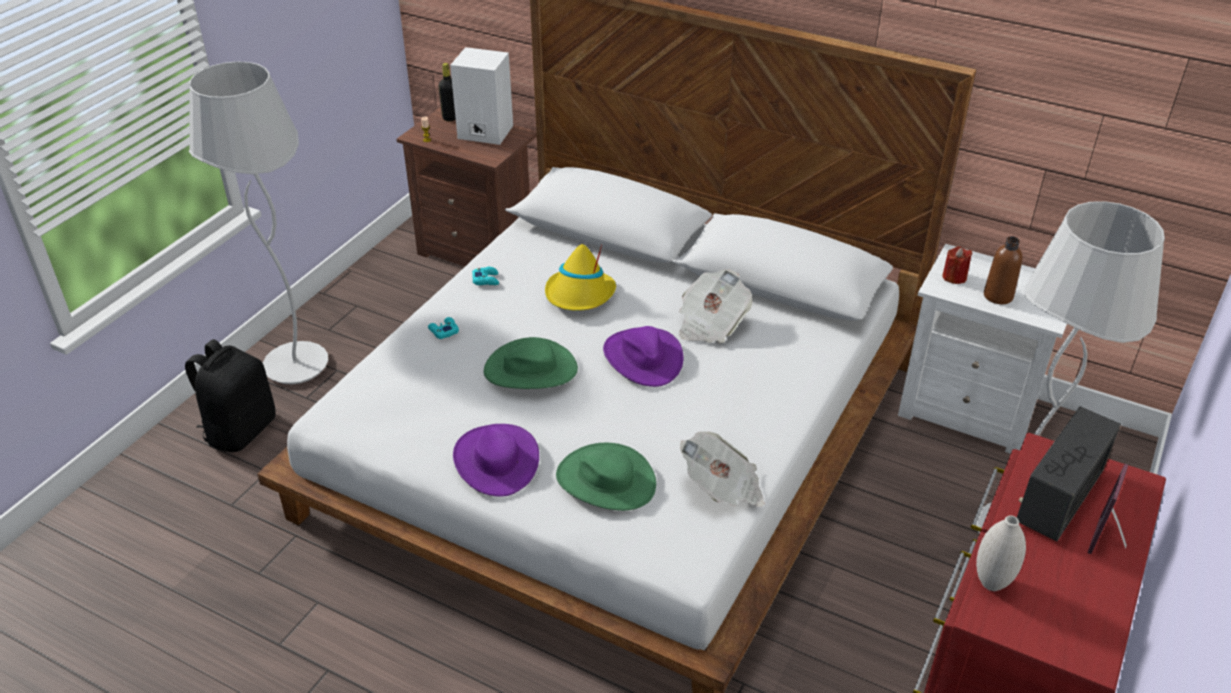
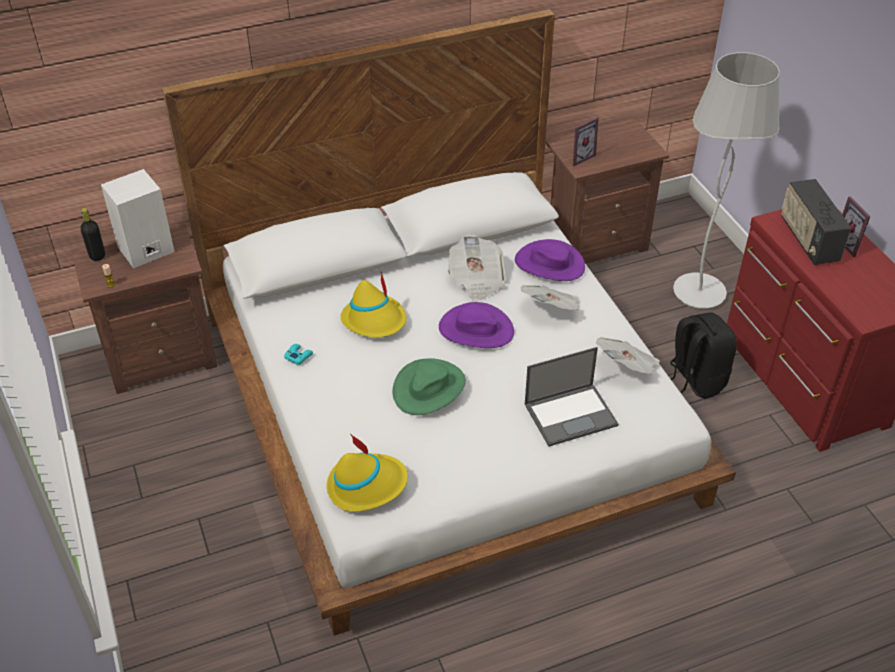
camera: 50 degrees left, 5 degrees up
black backpack [185,339,276,452] -> black backpack moved to [670,313,737,399]
white floor lamp [189,61,328,384] -> none
turquoise game controller [428,317,459,339] -> none
purple hat [453,424,539,497] -> purple hat moved to [515,239,585,281]
green hat [556,443,656,511] -> laptop [525,347,618,447]
white nightstand [898,244,1067,454] -> brown nightstand [545,118,669,264]
red candle [942,246,972,284] -> picture frame [573,117,599,166]
white vase [976,515,1026,591] -> none
brown bottle [984,236,1023,304] -> none
none -> yellow hat [327,434,408,512]
none -> newspaper [521,285,580,310]

